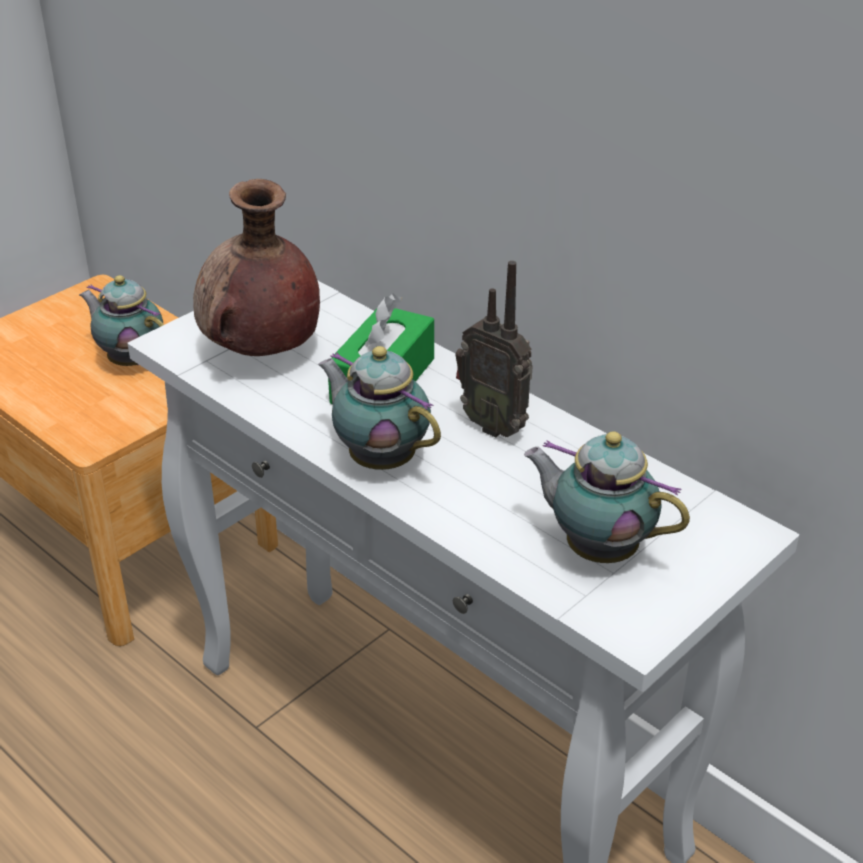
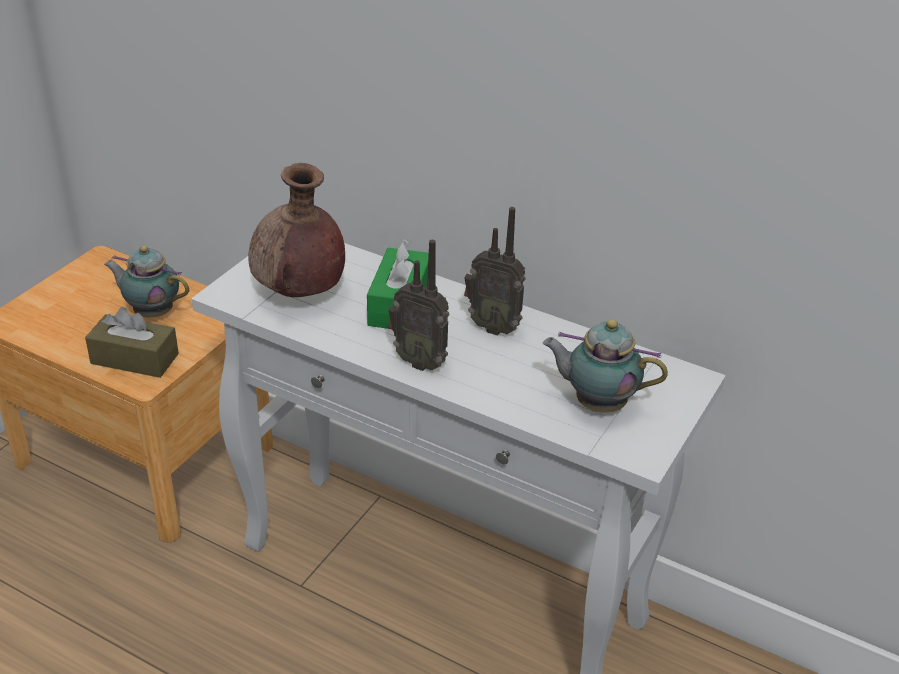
camera: 15 degrees left, 0 degrees up
teapot [318,346,441,470] -> radio [388,240,449,371]
none -> brown tissue box [85,307,179,378]

